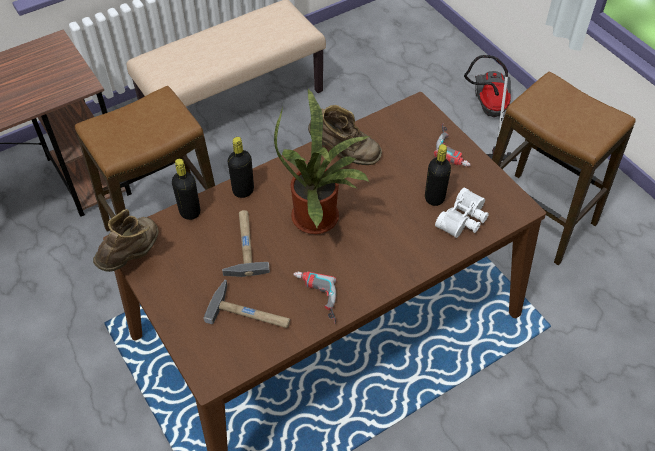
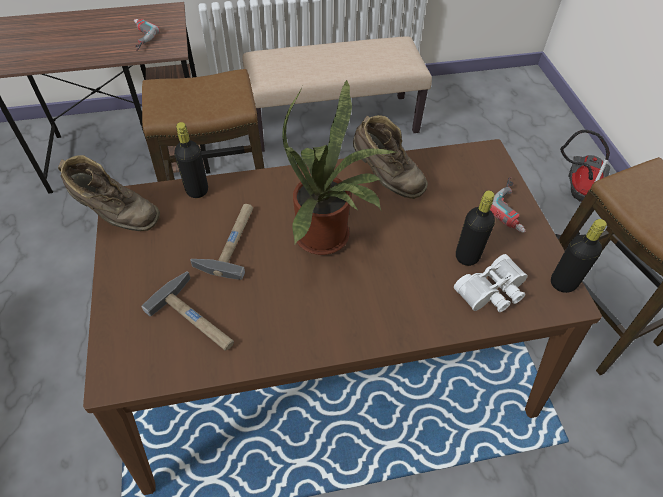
camera: 20 degrees right, 0 degrees up
brown boot [93,209,159,272] -> brown boot turned 60 degrees clockwise [58,155,160,231]
black bottle [228,137,254,198] -> black bottle moved to [551,219,607,293]
power drill [293,272,337,324] -> power drill moved to [134,19,160,51]

